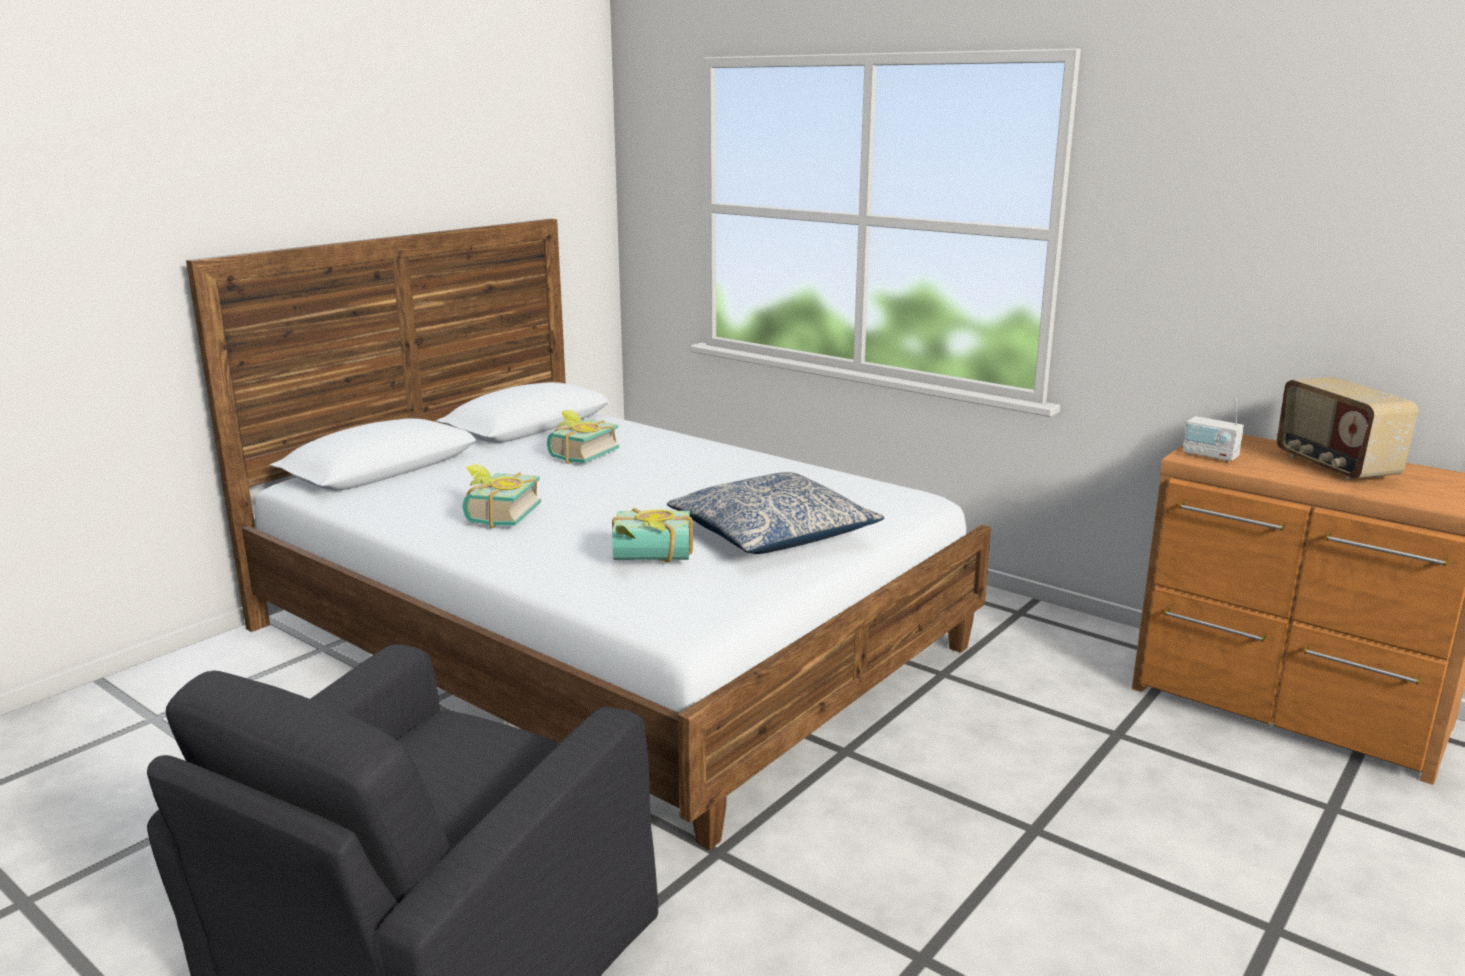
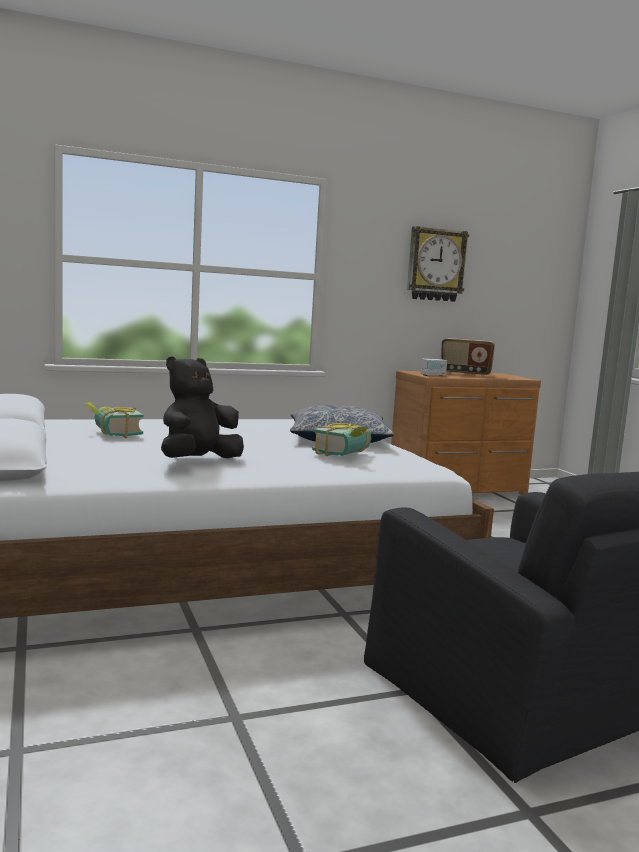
camera: 60 degrees left, 10 degrees down
book [462,464,541,528] -> black plush toy [161,356,244,458]
none -> wall clock [407,226,469,302]

